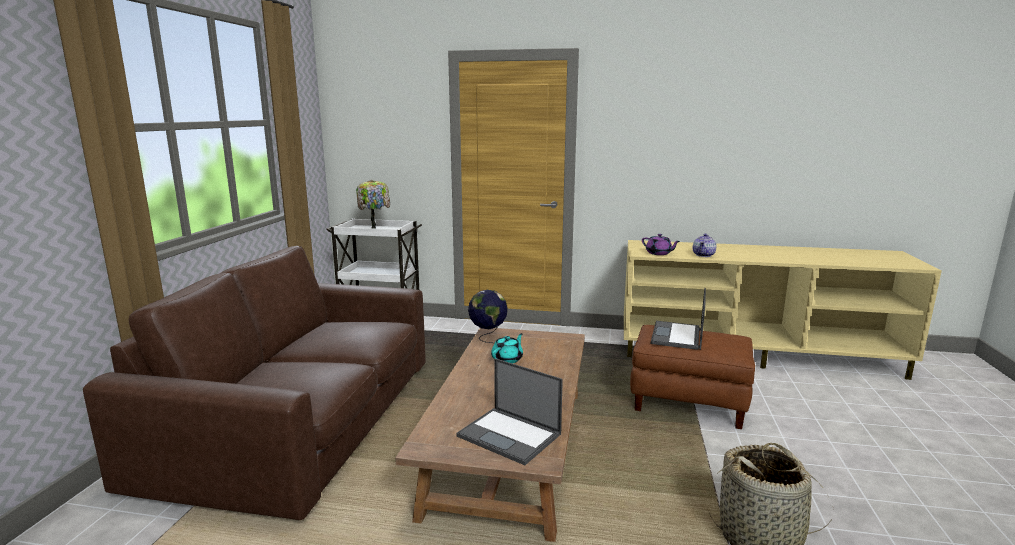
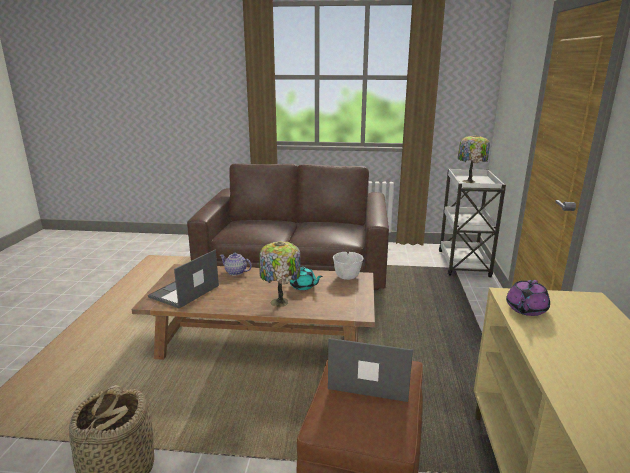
camera: 85 degrees right, 5 degrees up
globe [468,290,508,343] -> white bowl [333,252,364,280]
teapot [693,234,717,257] -> teapot moved to [220,253,252,276]
none -> table lamp [259,241,301,307]

